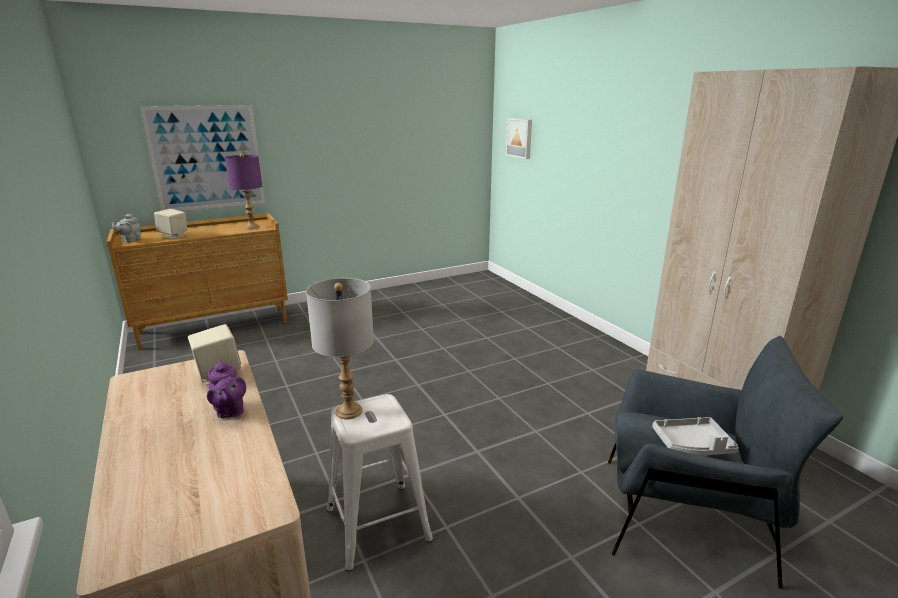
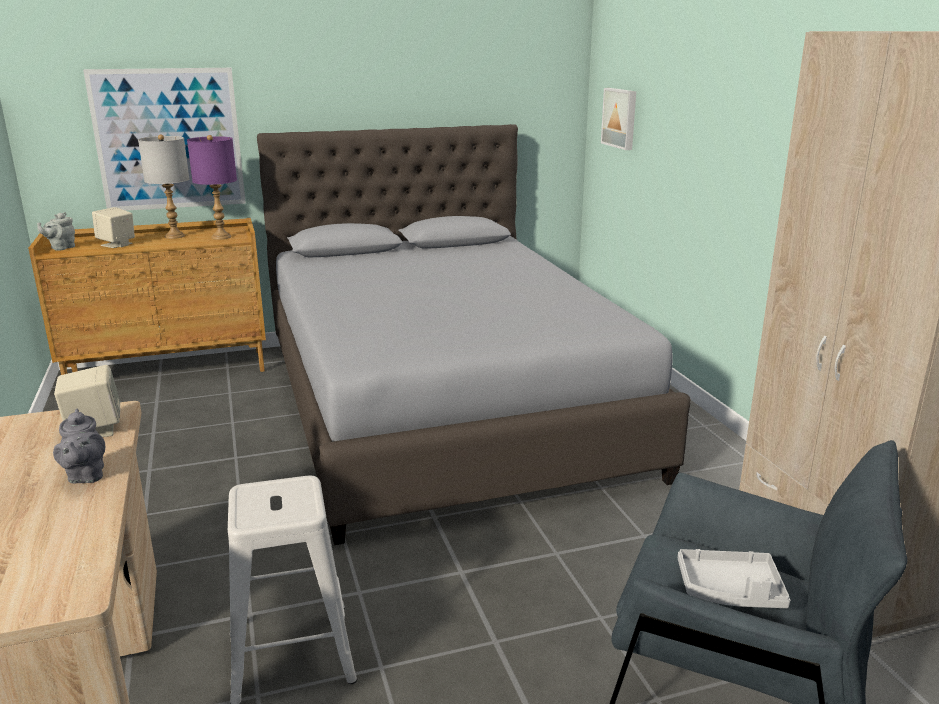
camera: 10 degrees right, 0 degrees up
purple teapot [207,360,246,418] -> grey teapot [53,409,105,484]
grey table lamp [306,278,374,420] -> grey table lamp moved to [138,135,189,239]
none -> grey bed [257,124,691,545]

